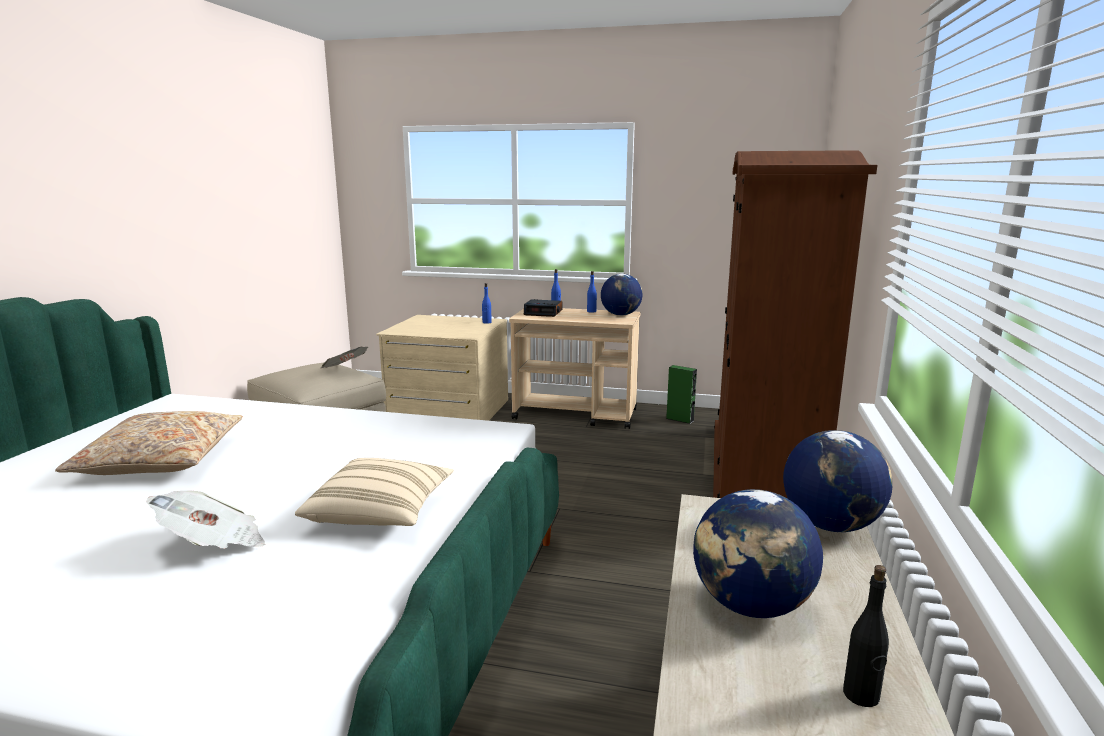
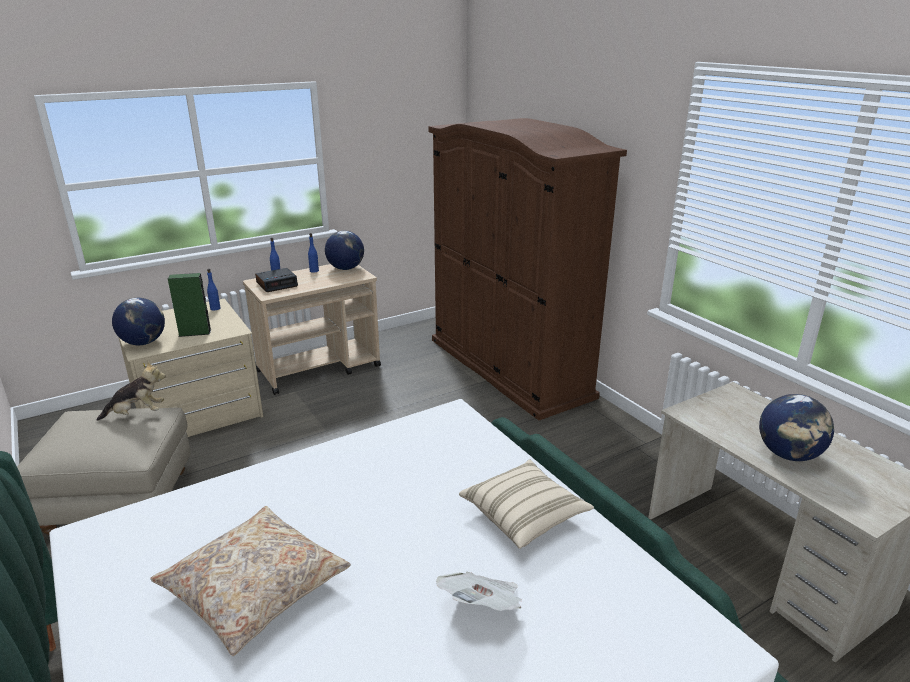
camera: 45 degrees left, 10 degrees up
newspaper [321,347,368,368] -> plush toy [96,361,166,421]
green speaker [666,365,697,424] -> green speaker moved to [168,273,211,337]
globe [783,430,892,532] -> globe moved to [112,298,165,345]
black bottle [843,565,889,707] -> none

